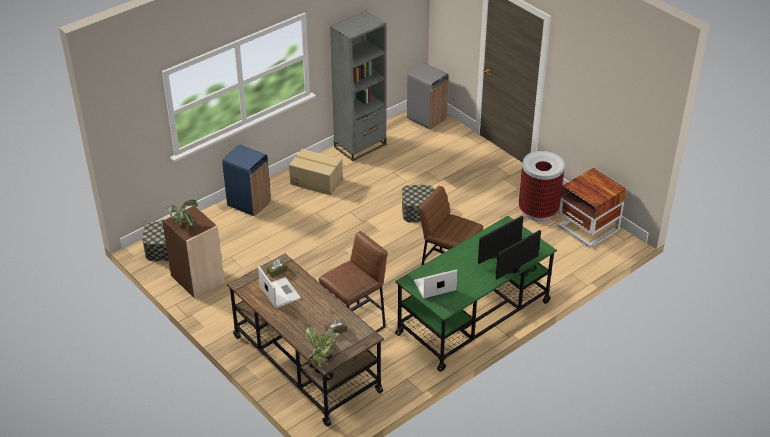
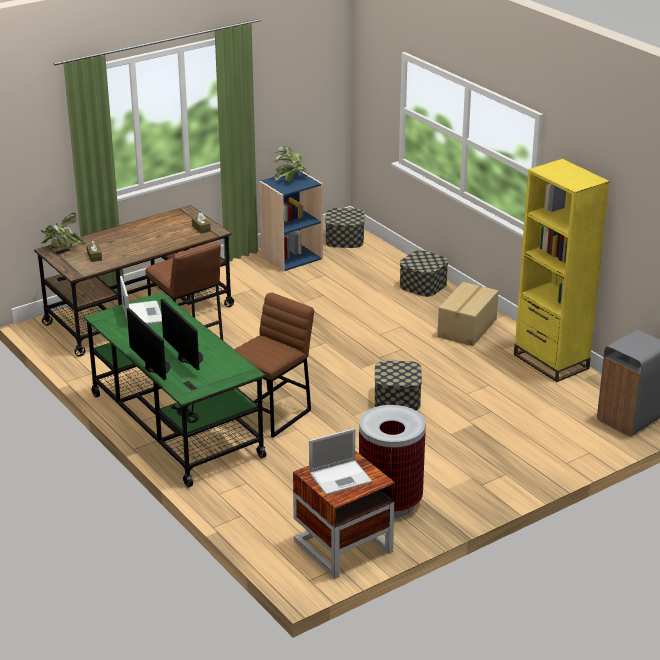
camera: 95 degrees right, 10 degrees down
brown bookcase [162,206,224,298] -> blue bookcase [259,171,323,272]
blue trash can [222,145,271,216] -> storage box [400,250,448,297]
laptop [258,266,301,308] -> laptop moved to [309,428,372,495]
grey bookcase [330,11,387,161] -> yellow bookcase [514,159,609,382]

